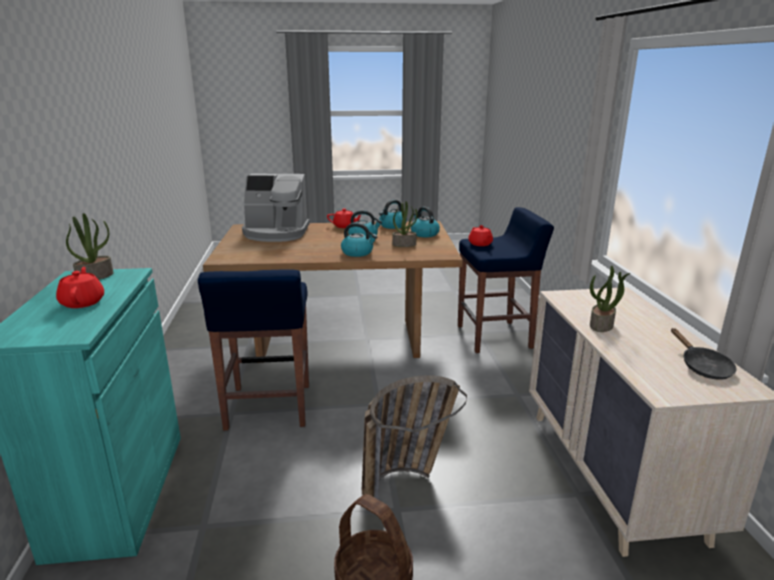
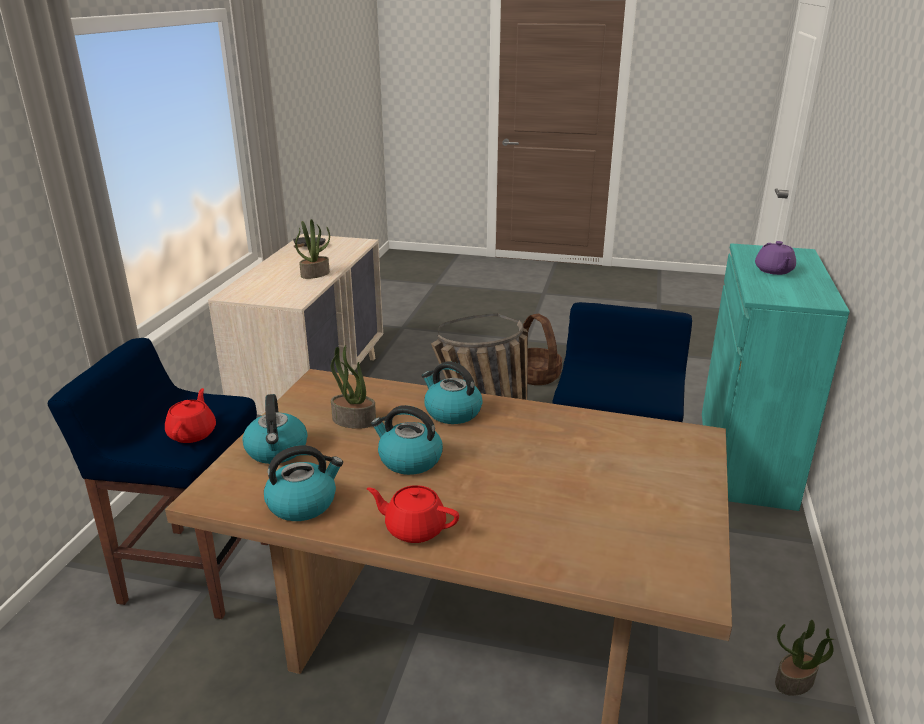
camera: 160 degrees left, 5 degrees up
red teapot [56,267,104,308] -> purple teapot [755,241,796,275]
potted plant [66,213,113,280] -> potted plant moved to [775,620,835,696]
coffee machine [242,174,310,242] -> none

